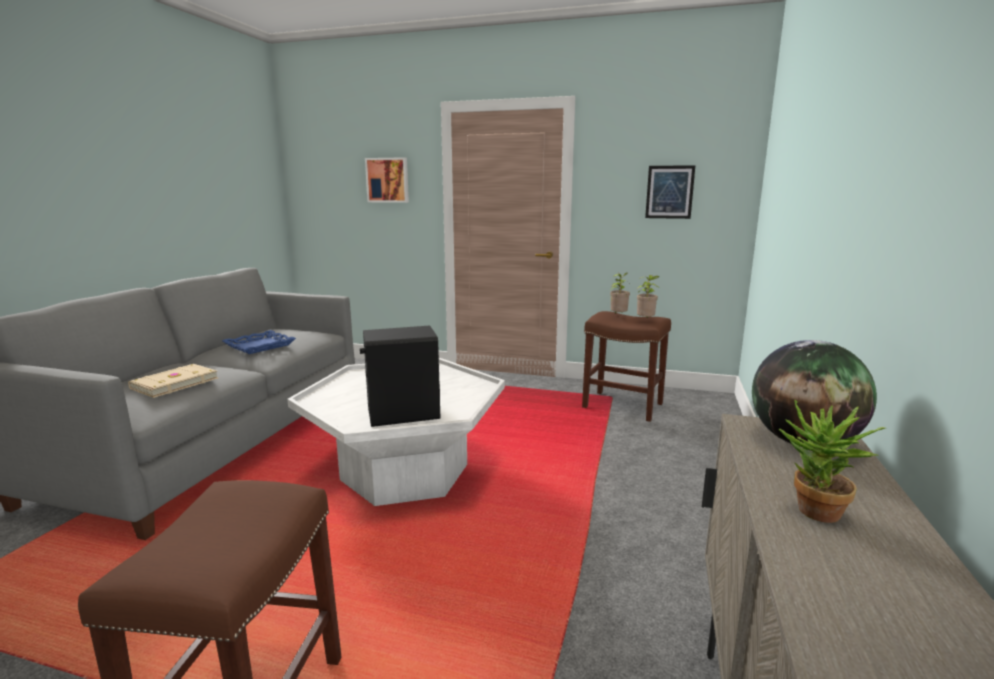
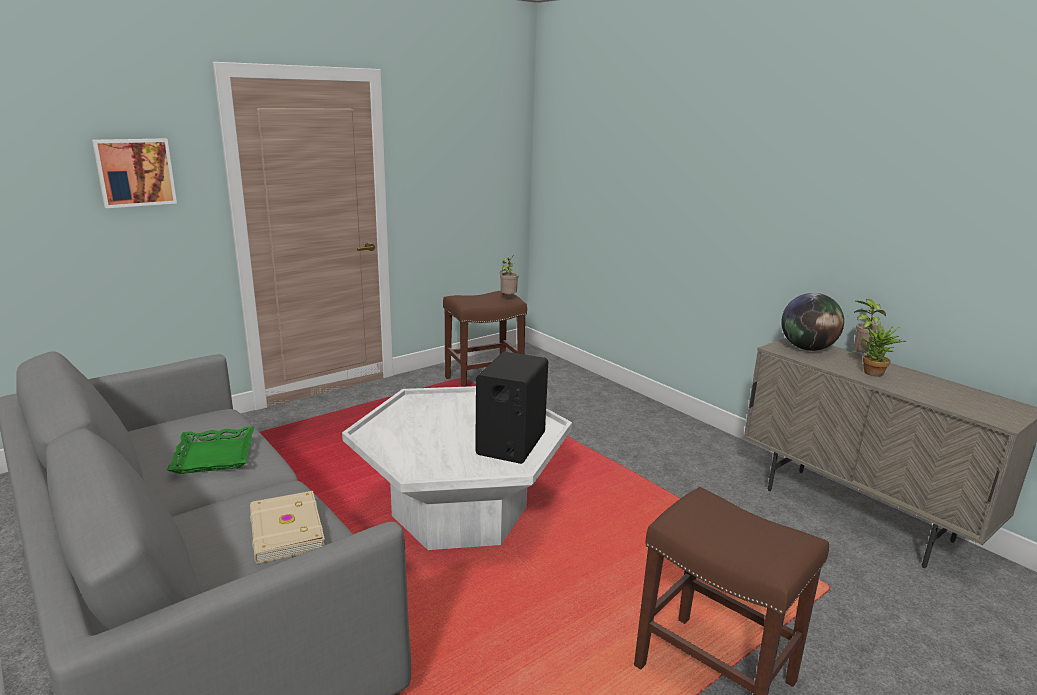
camera: 55 degrees left, 5 degrees up
blue tray [222,330,296,354] -> green tray [167,426,254,474]
potted plant [610,272,630,314] -> potted plant moved to [848,299,886,354]
picture [645,165,695,219] -> none

